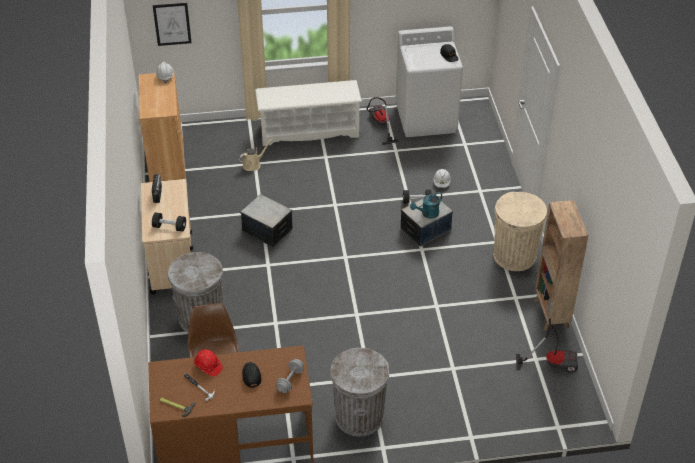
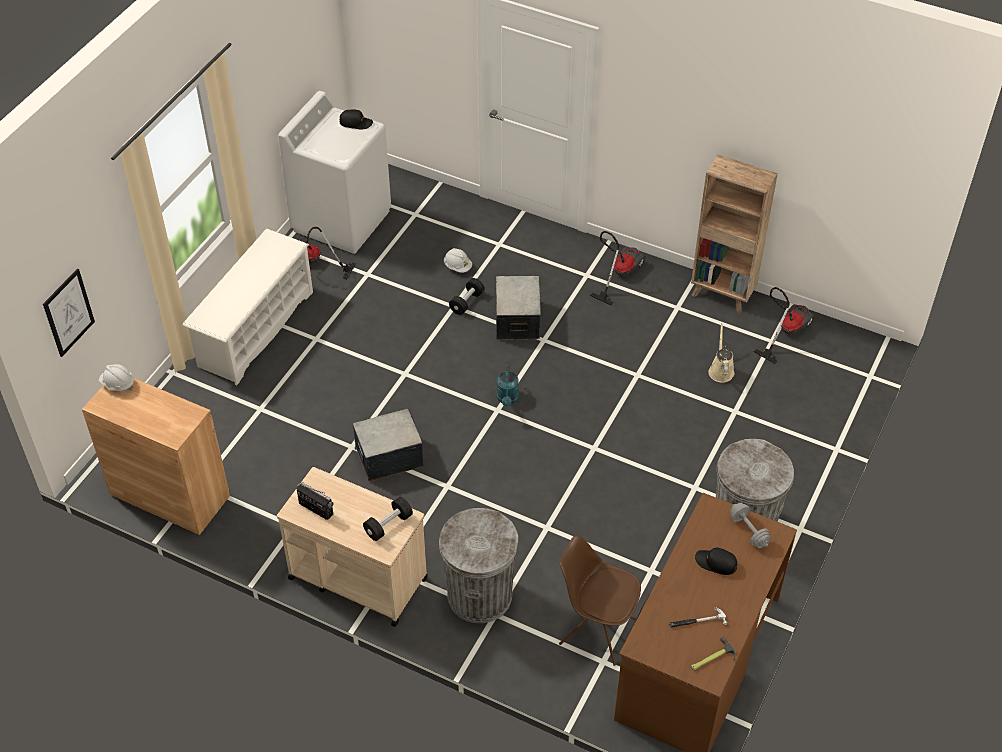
camera: 55 degrees left, 5 degrees up
red hard hat [194,349,223,376] -> none
beige watering can [239,139,272,171] -> beige watering can moved to [709,323,734,383]
turquoise watering can [410,192,442,219] -> turquoise watering can moved to [497,365,519,406]
beige trash can [493,192,547,271] -> vacuum cleaner [590,231,646,305]

